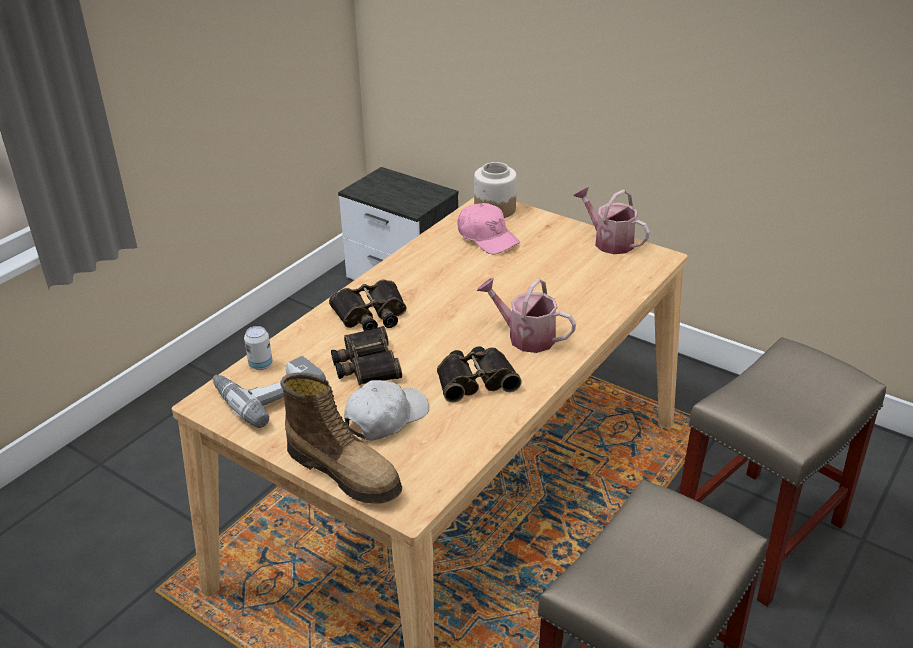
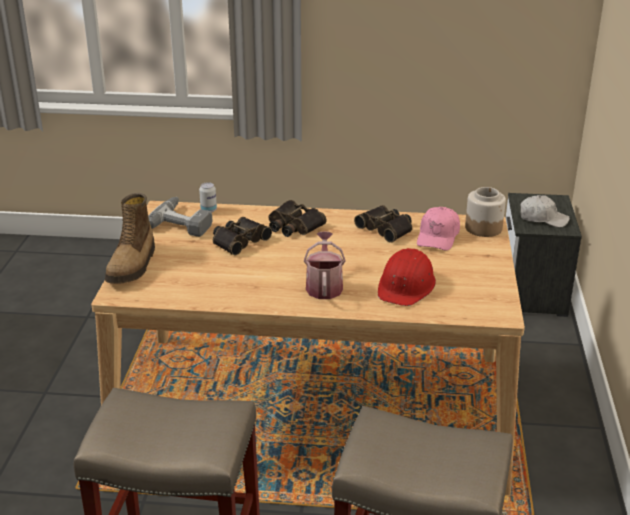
camera: 60 degrees right, 5 degrees down
white cap [344,380,429,441] -> white cap moved to [520,195,570,227]
binoculars [437,346,522,403] -> binoculars moved to [354,205,412,243]
watering can [573,187,650,254] -> none
none -> red hard hat [378,248,436,306]

